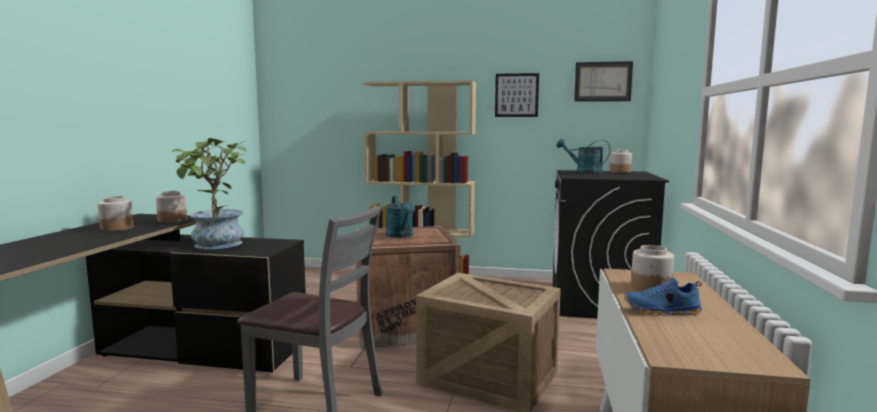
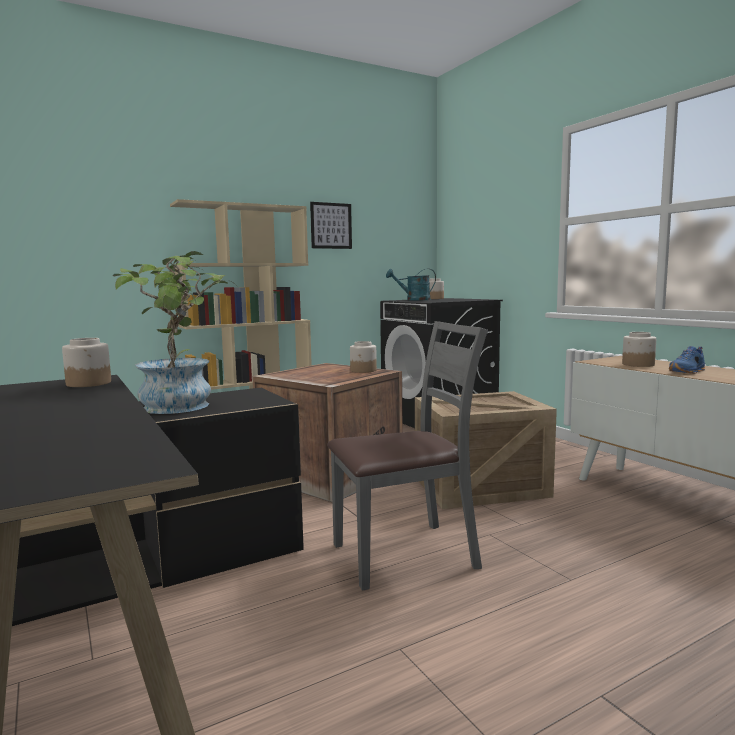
camera: 40 degrees left, 0 degrees up
jar [98,196,134,231] -> jar moved to [350,341,377,373]
turquoise watering can [386,196,415,238] -> none
picture [574,61,633,102] -> none

